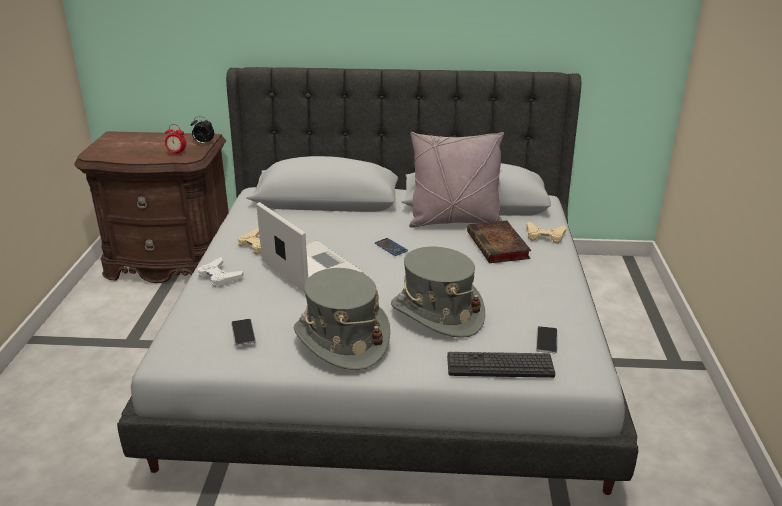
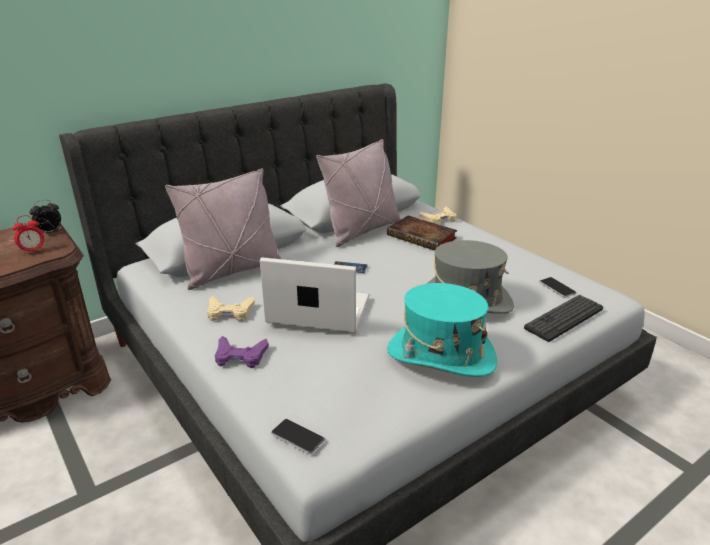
camera: 40 degrees left, 0 degrees up
white game controller [198,257,244,288] -> purple game controller [215,336,269,368]
phone [231,319,256,346] -> phone moved to [271,419,325,454]
grey hat [294,268,390,370] -> turquoise hat [387,283,497,377]
none -> purple pillow [165,168,282,290]

